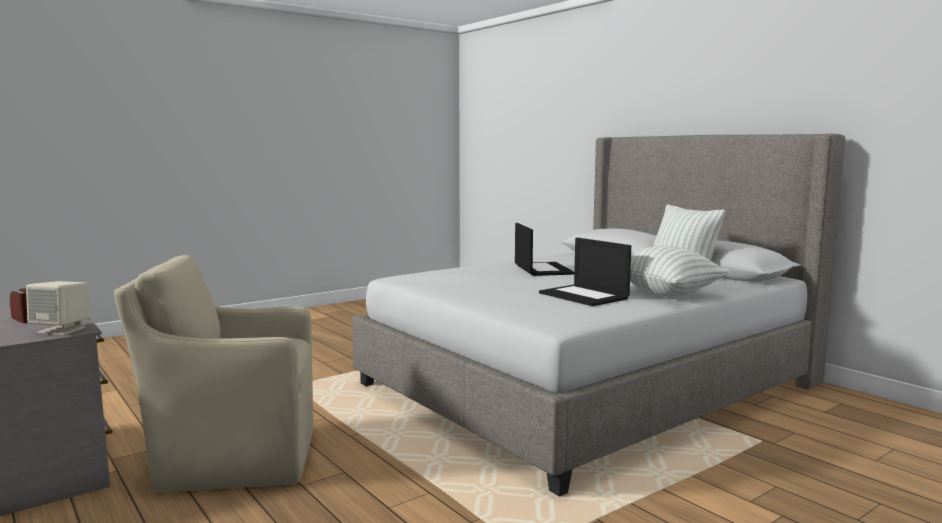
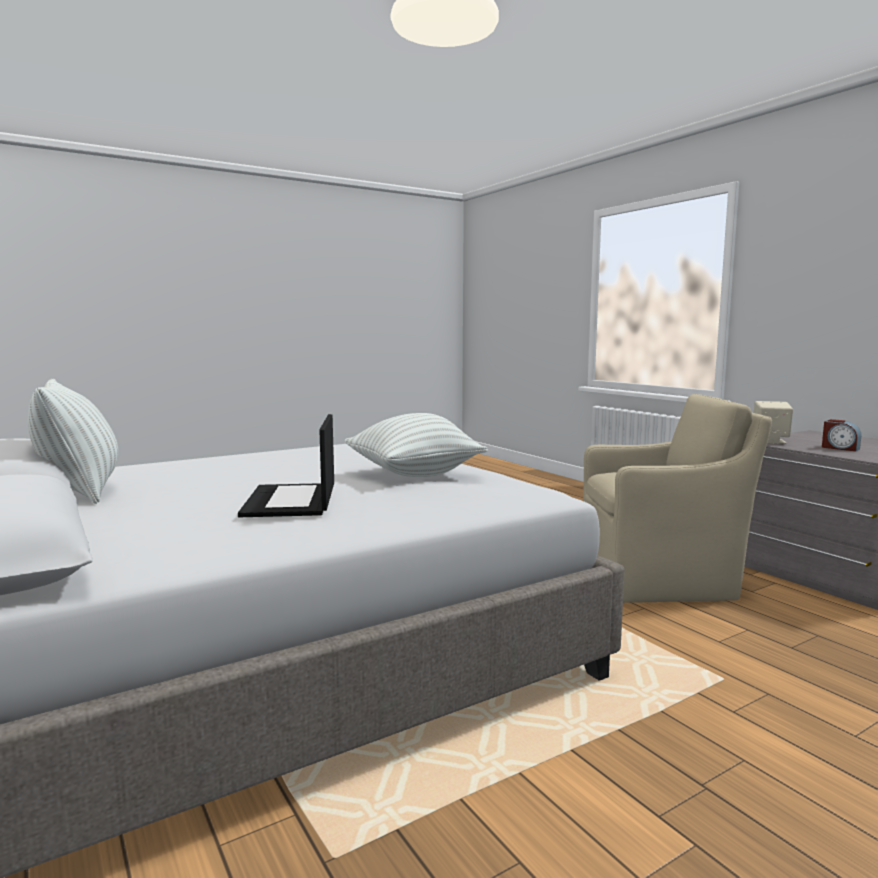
camera: 175 degrees left, 0 degrees up
laptop [539,238,631,306] -> none
white pillow [630,246,731,297] -> white pillow moved to [345,413,488,477]

